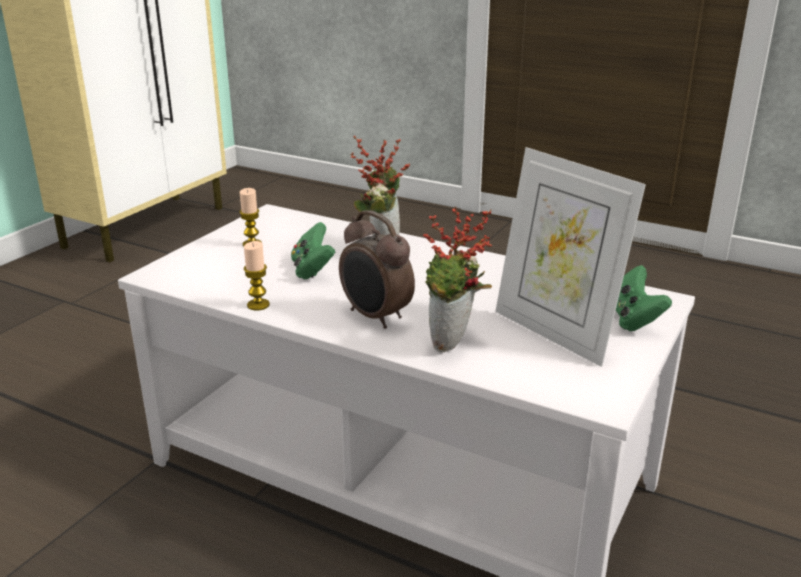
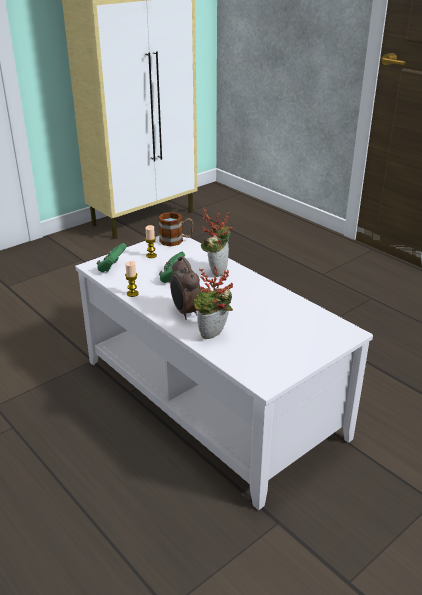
camera: 20 degrees right, 5 degrees up
picture frame [495,147,646,367] -> none
green game controller [616,265,672,331] -> green game controller moved to [97,243,127,272]
none -> mug [158,212,193,246]

